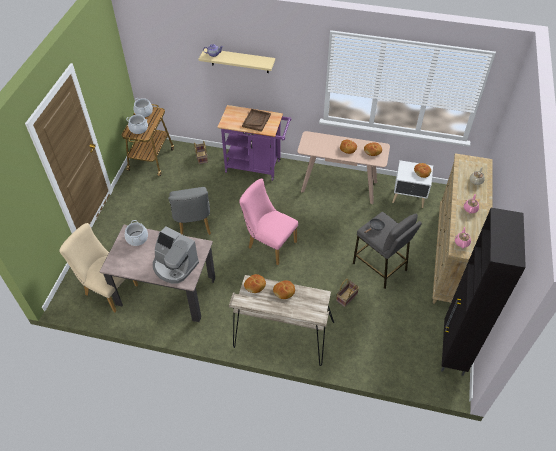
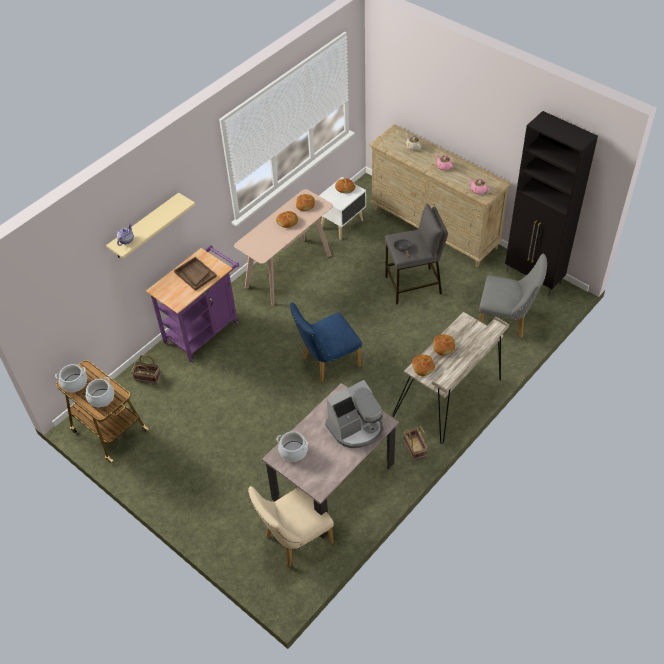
camera: 60 degrees left, 0 degrees up
grey chair [168,187,211,235] -> grey chair moved to [479,254,547,338]
pink chair [239,178,298,265] -> blue chair [290,302,362,383]
basket [336,279,359,307] -> basket moved to [404,426,428,460]

